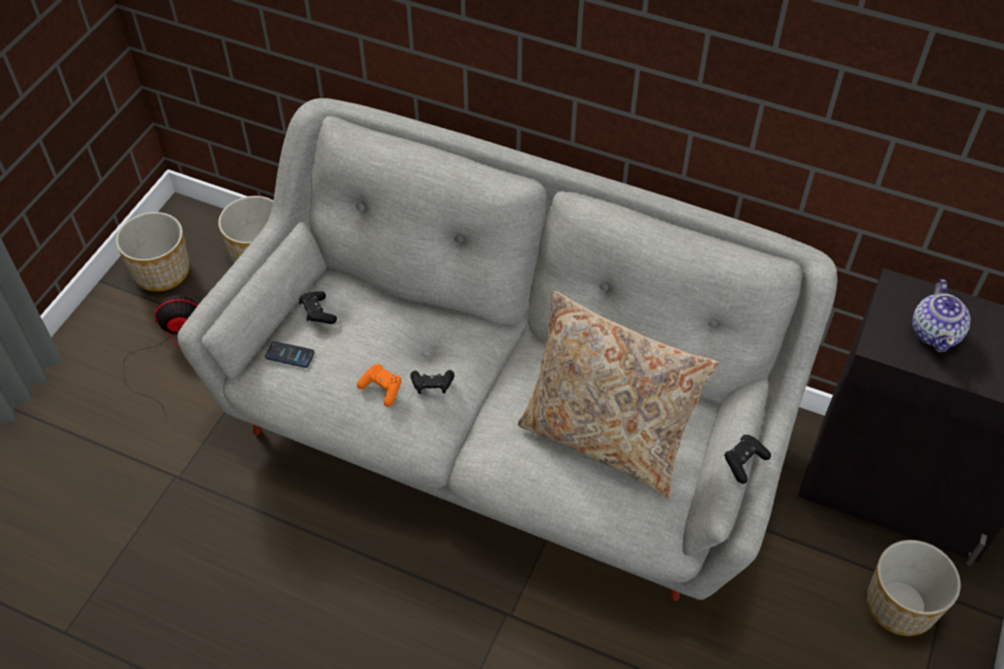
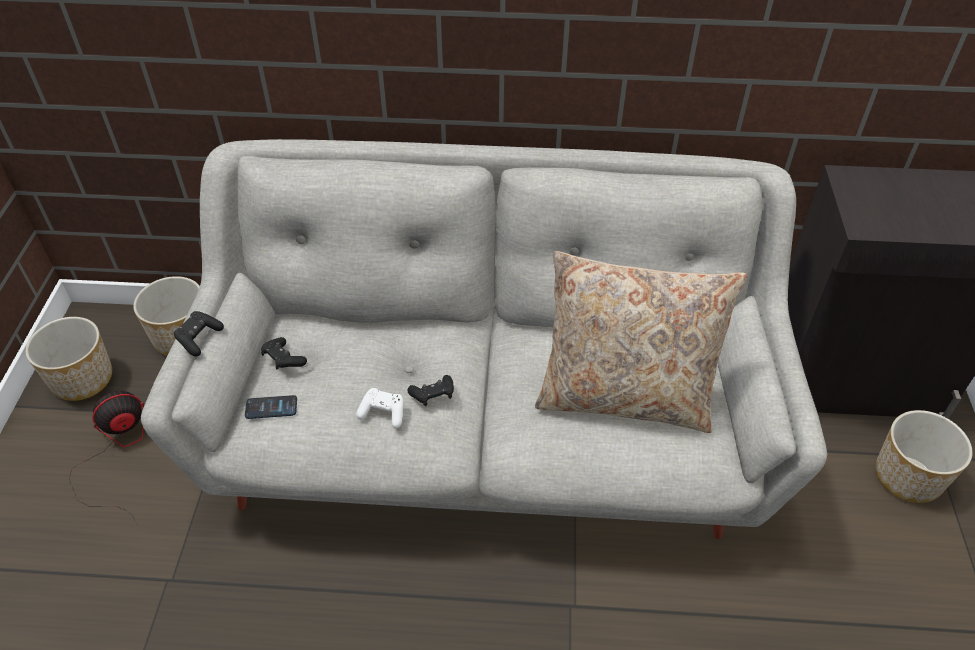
camera: 20 degrees left, 5 degrees down
orange game controller [357,364,401,407] -> white game controller [356,388,403,429]
black game controller [724,435,771,484] -> black game controller moved to [174,311,224,356]
teapot [912,279,971,352] -> none

